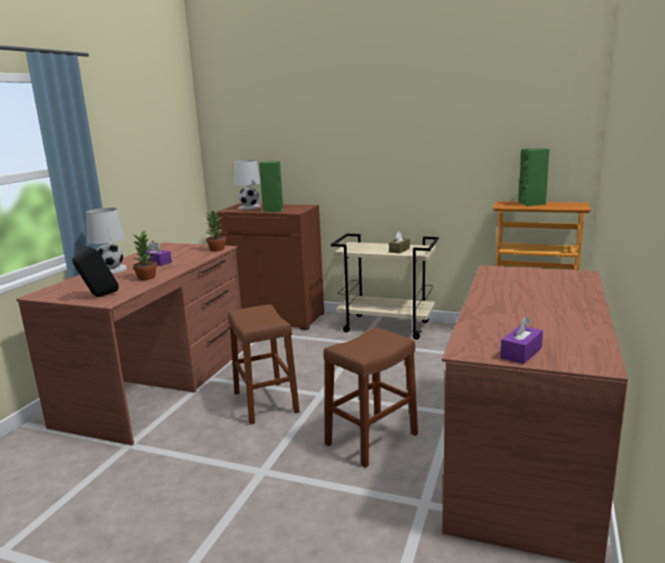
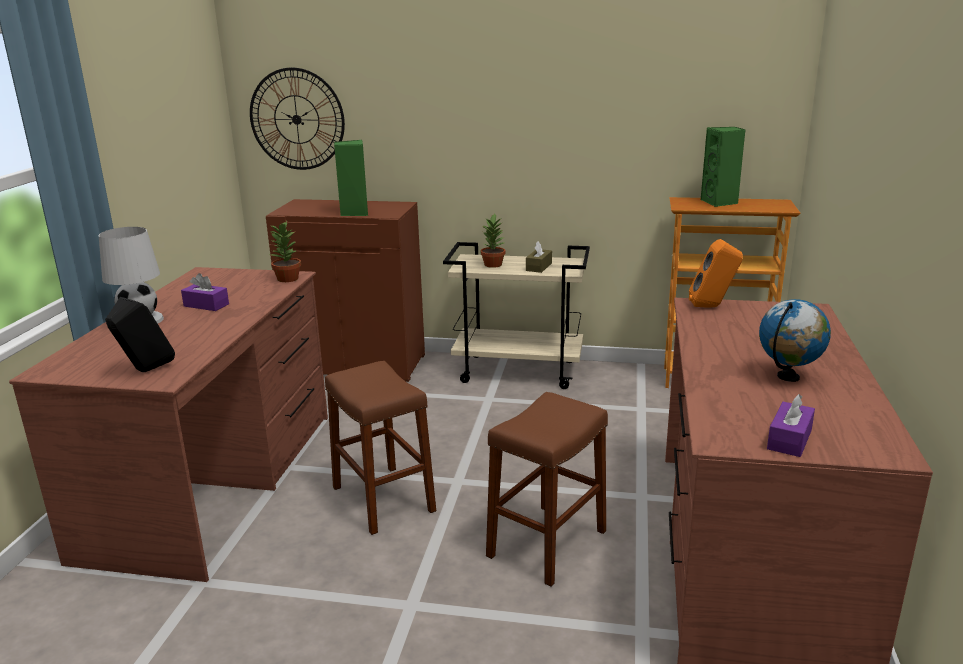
camera: 10 degrees left, 5 degrees up
potted plant [131,230,157,280] -> potted plant moved to [481,214,505,268]
white table lamp [234,160,261,210] -> none
none -> wall clock [250,67,345,170]
none -> orange speaker [689,239,743,308]
none -> globe [759,299,831,382]

